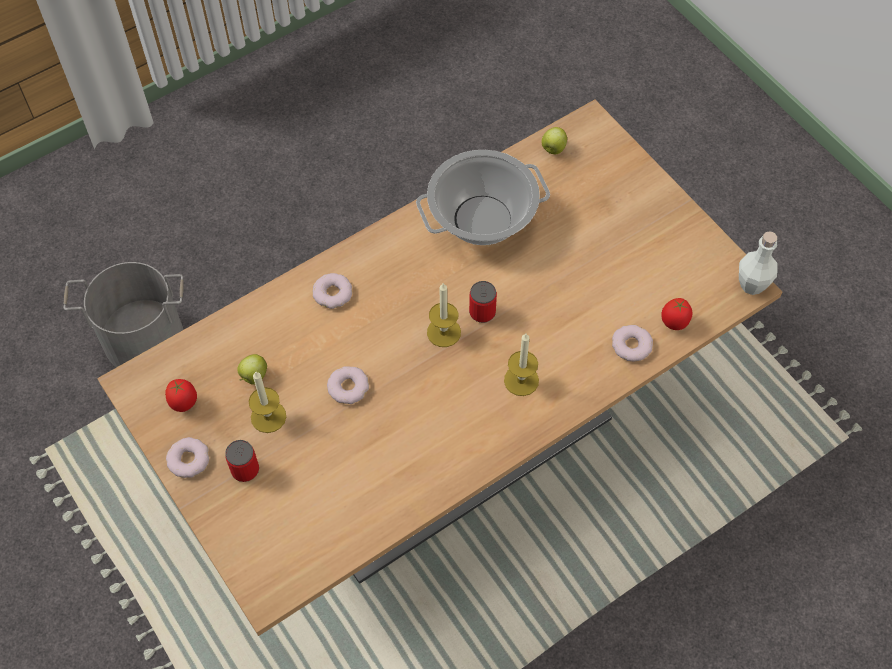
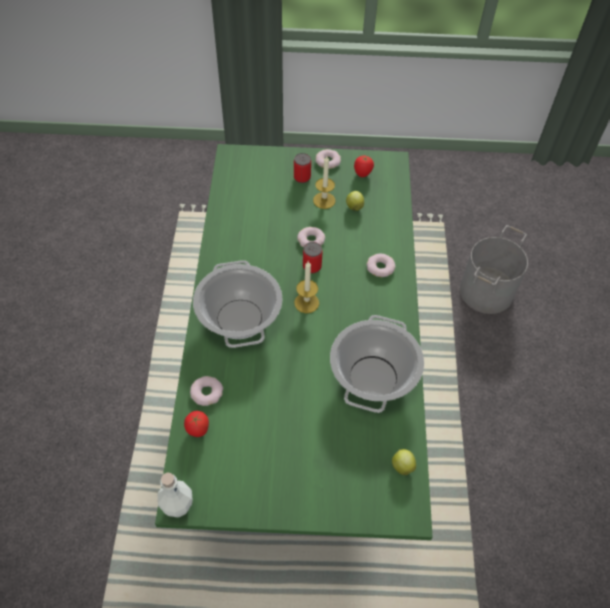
camera: 125 degrees right, 5 degrees down
beige dining table [97,99,782,636] -> green dining table [155,144,433,540]
can [469,281,497,323] -> can moved to [303,242,323,273]
candle [504,334,539,396] -> cooking pot [193,260,283,348]

